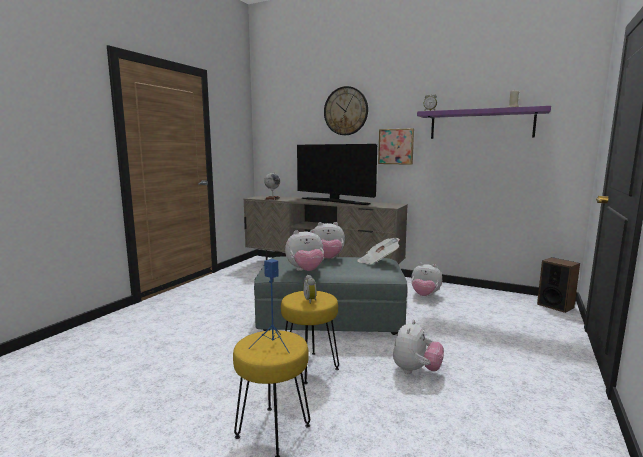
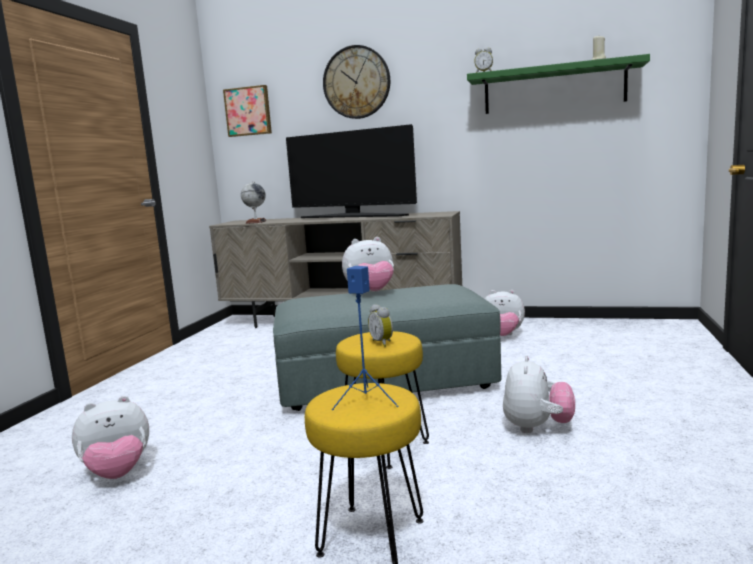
camera: 10 degrees left, 0 degrees up
plush toy [285,229,324,271] -> plush toy moved to [72,396,149,479]
newspaper [357,238,400,264] -> none
picture [378,128,414,165] -> picture moved to [223,85,272,137]
purple shelf [417,106,551,139] -> green shelf [467,54,650,114]
speaker [537,257,580,313] -> none

